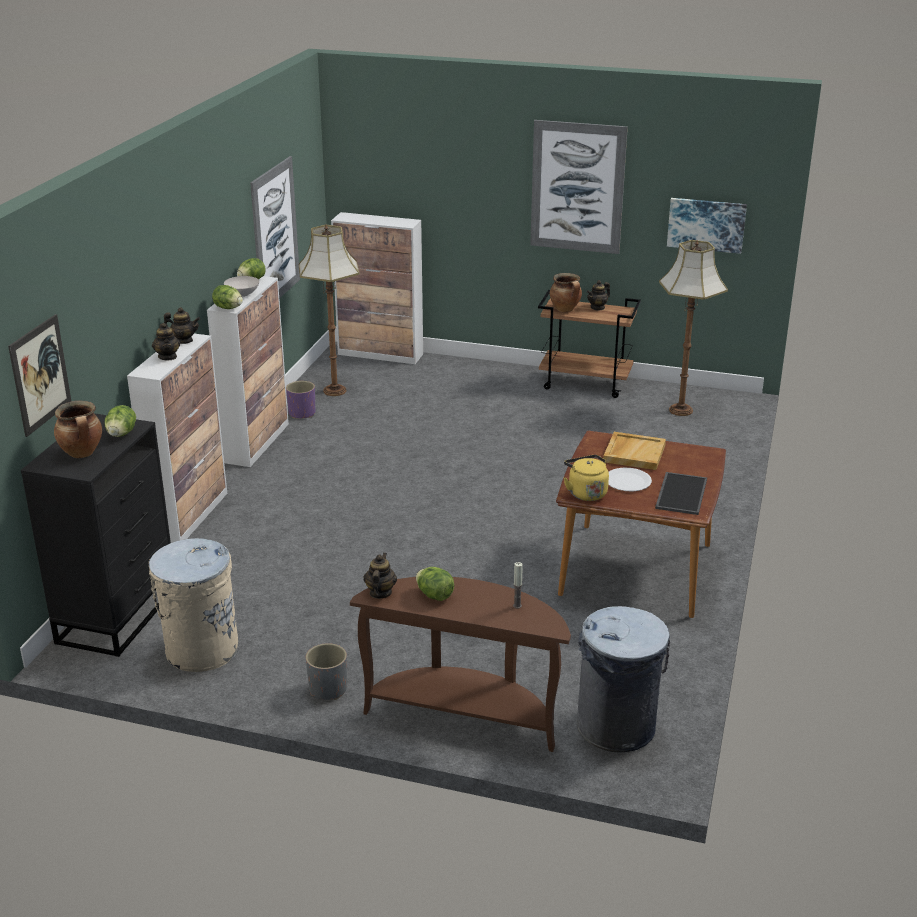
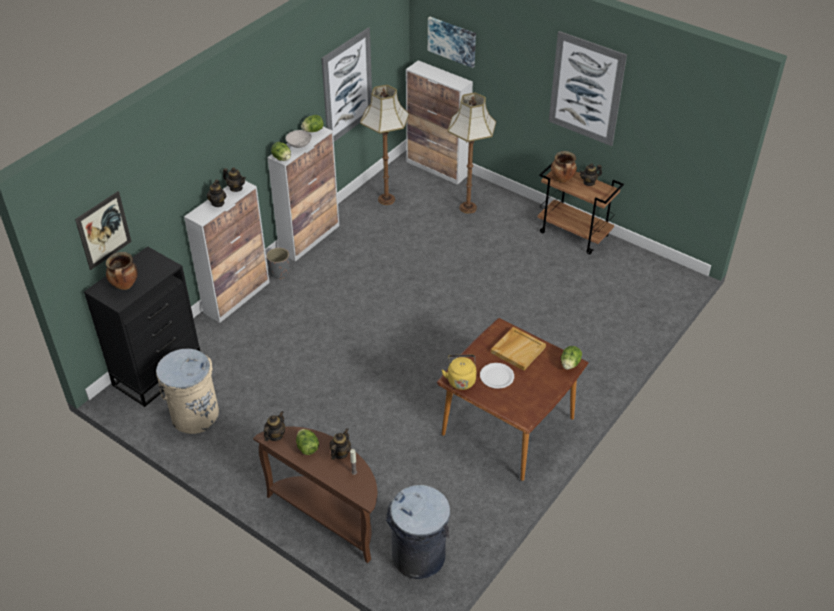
camera: 20 degrees right, 15 degrees up
lettuce [105,405,136,437] -> lettuce moved to [561,346,582,370]
purple planter [286,381,315,419] -> none
grey planter [306,643,347,700] -> grey planter moved to [267,248,290,279]
tray [655,472,707,515] -> none
floor lamp [659,240,728,416] -> floor lamp moved to [448,93,496,214]
picture [667,198,747,254] -> picture moved to [428,17,476,68]
none -> teapot [329,428,351,460]

